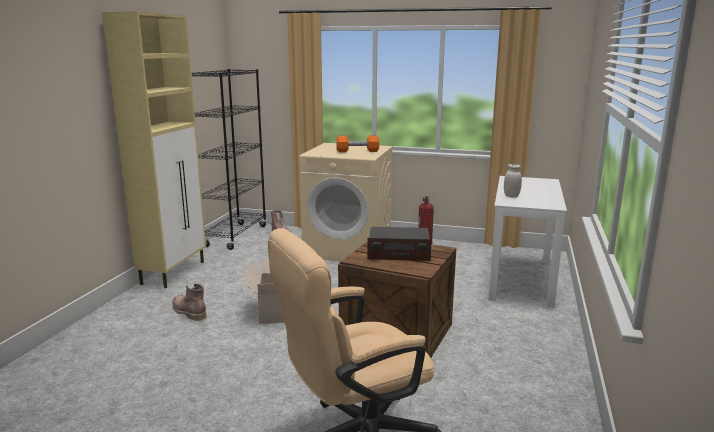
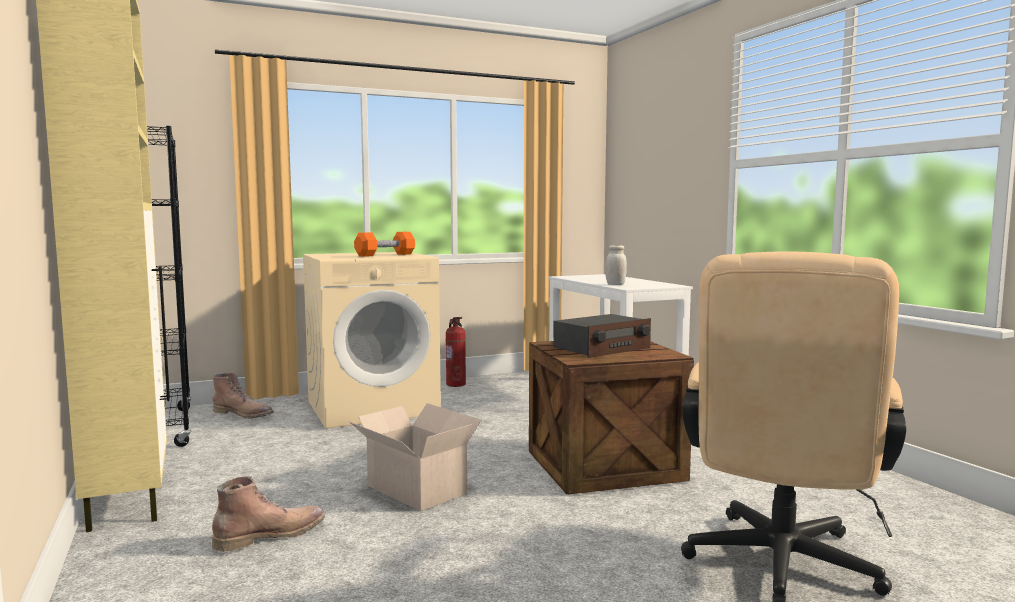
camera: 40 degrees left, 10 degrees down
brown boot [172,284,207,321] -> brown boot turned 135 degrees clockwise [212,476,325,552]

